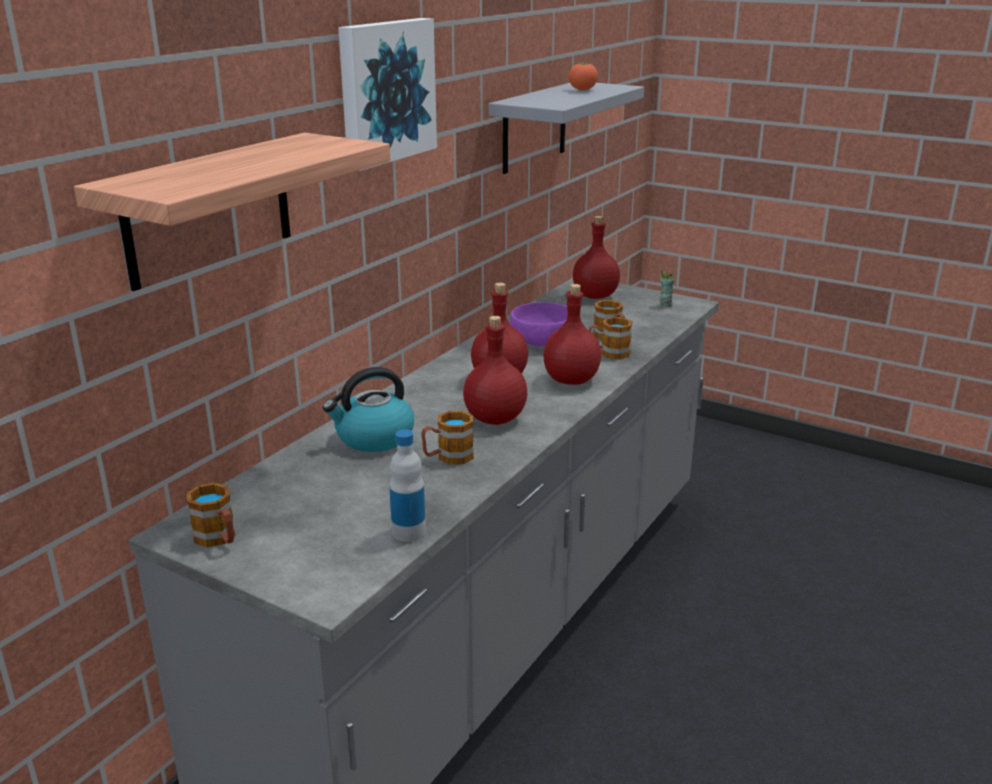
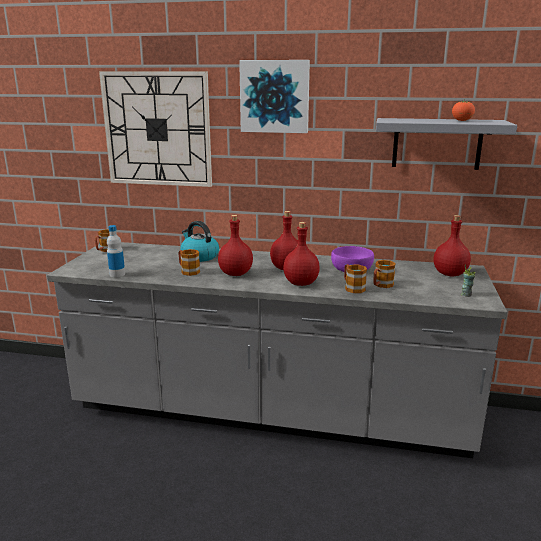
camera: 70 degrees right, 5 degrees down
shelf [74,133,390,291] -> wall clock [99,71,212,187]

